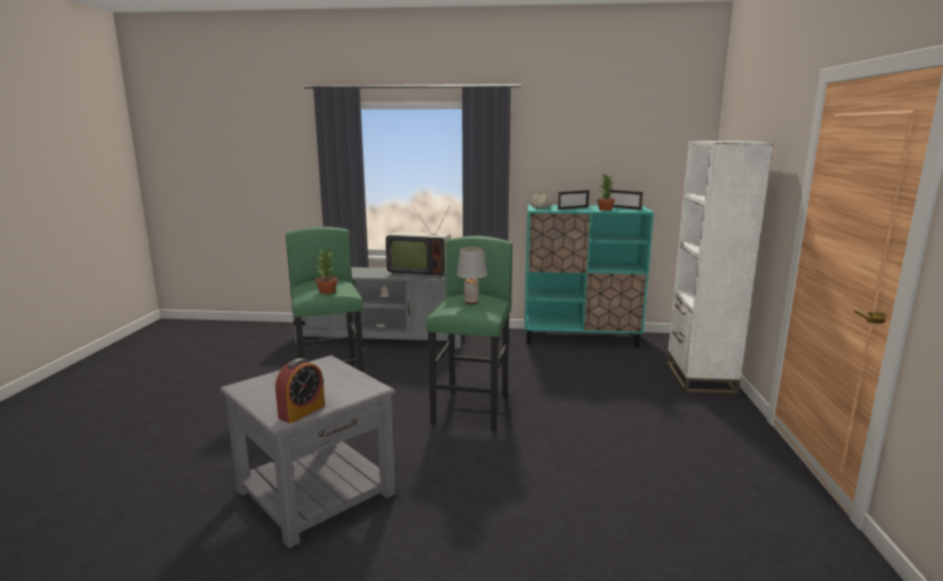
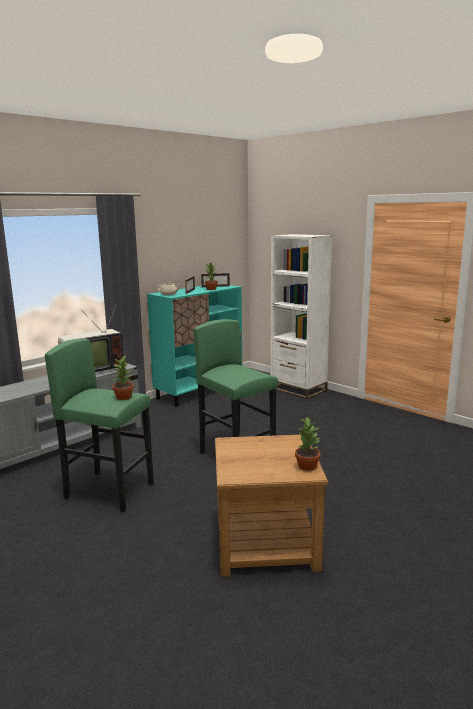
camera: 50 degrees left, 0 degrees up
grey side table [220,355,396,549] -> brown side table [215,435,328,577]
alarm clock [275,358,325,423] -> potted plant [295,417,321,471]
grey table lamp [457,247,487,304] -> none

